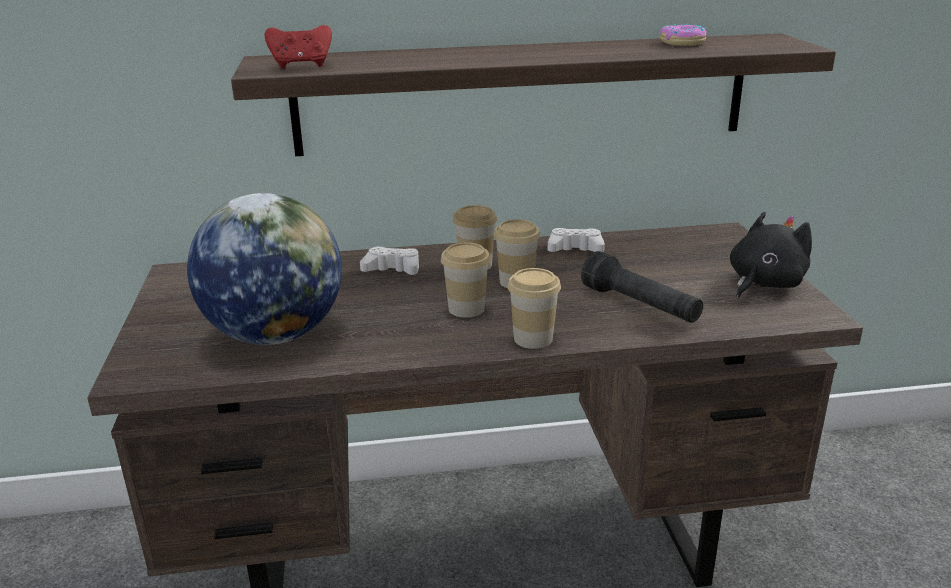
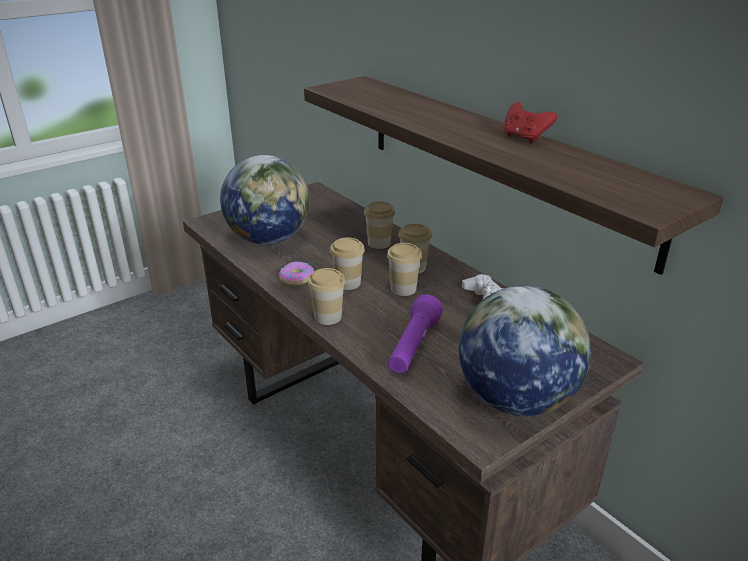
camera: 60 degrees right, 5 degrees up
red game controller [265,25,332,69] -> red game controller moved to [503,102,557,143]
white game controller [360,246,419,275] -> cup [364,201,395,249]
black flashlight [581,251,703,323] -> purple flashlight [388,294,443,373]
donut [659,24,707,46] -> donut moved to [279,262,314,286]
black plush toy [730,212,812,298] -> globe [459,286,591,416]

